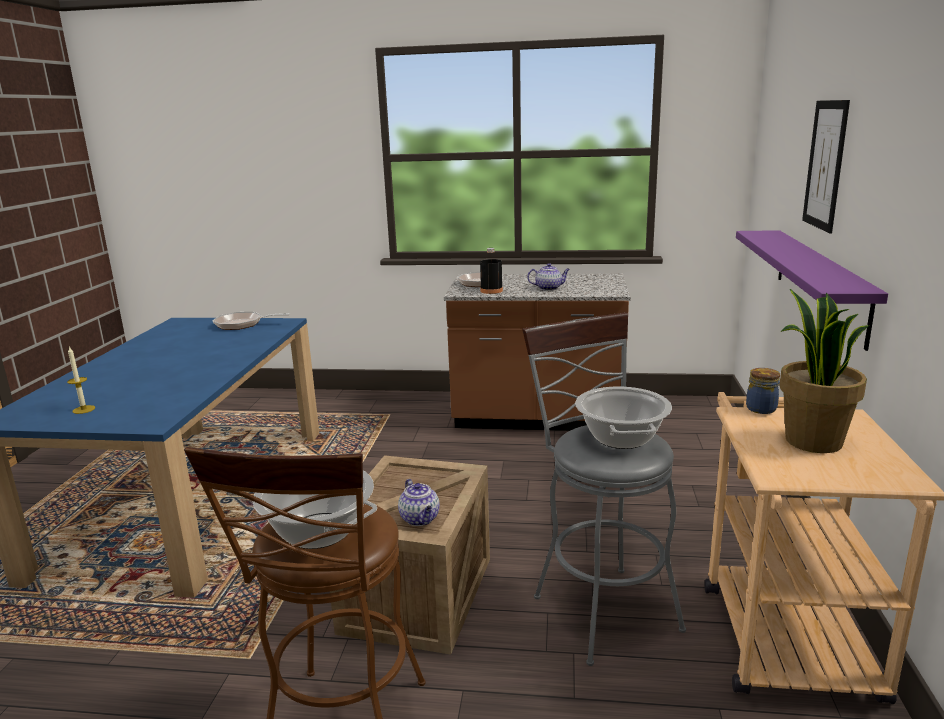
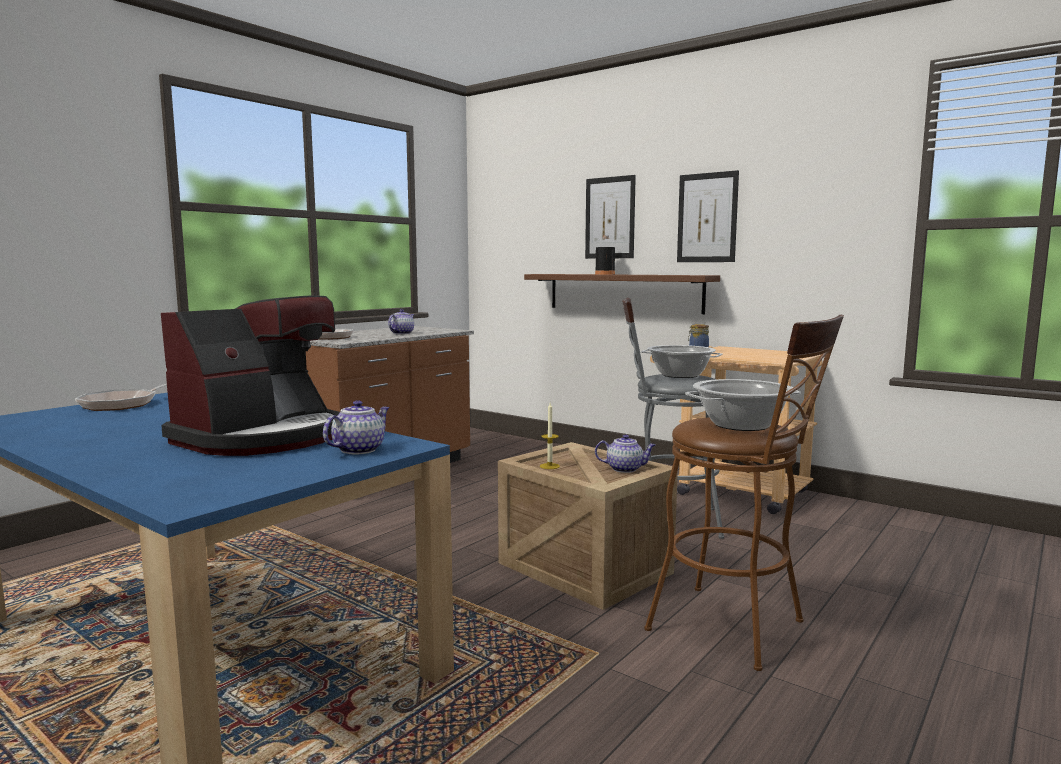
camera: 60 degrees left, 10 degrees down
candle [67,346,95,414] -> candle moved to [540,403,560,469]
black bottle [480,248,503,294] -> black bottle moved to [595,235,615,274]
purple shelf [736,230,888,351] -> brown shelf [524,274,720,314]
potted plant [780,289,870,453] -> none
none -> coffee machine [161,295,340,456]
none -> teapot [323,400,390,455]
none -> picture [677,170,739,262]

